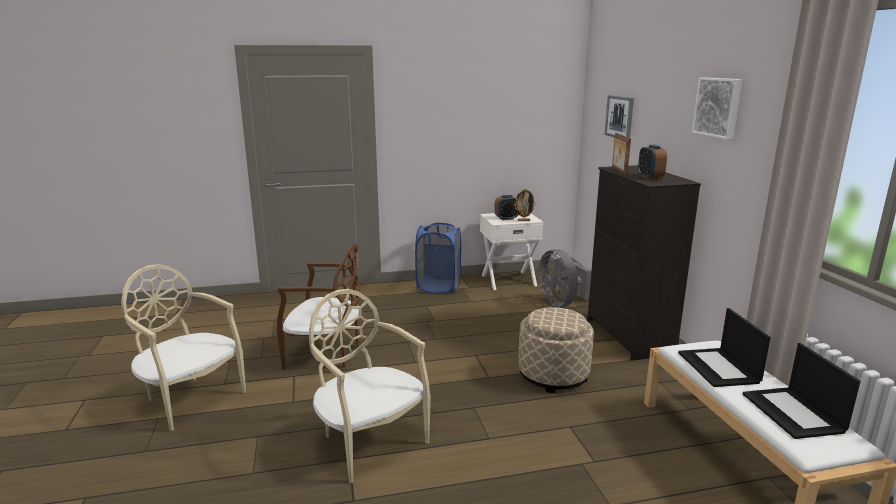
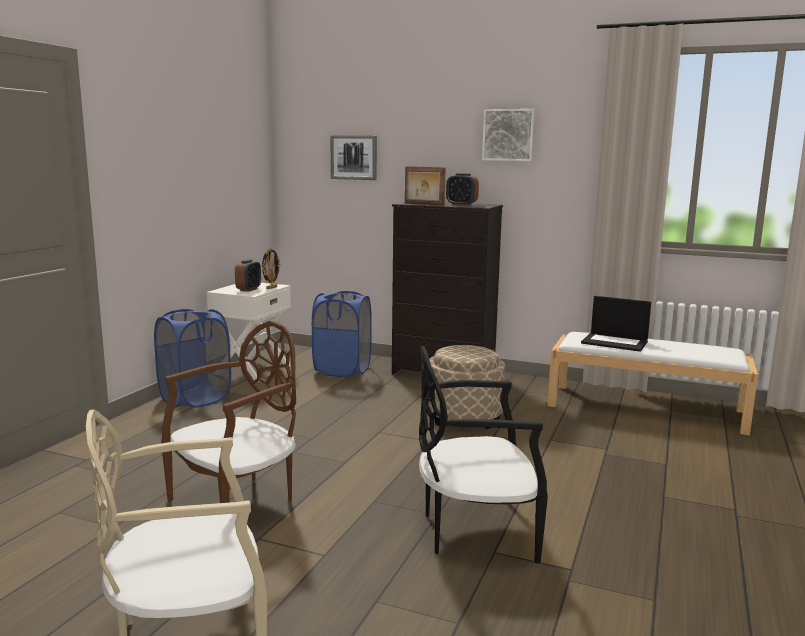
camera: 55 degrees left, 5 degrees down
beige chair [309,289,431,483] -> black chair [419,346,548,563]
grey fan [539,249,591,307] -> blue laundry basket [312,291,372,377]
laptop [743,343,861,439] -> none

